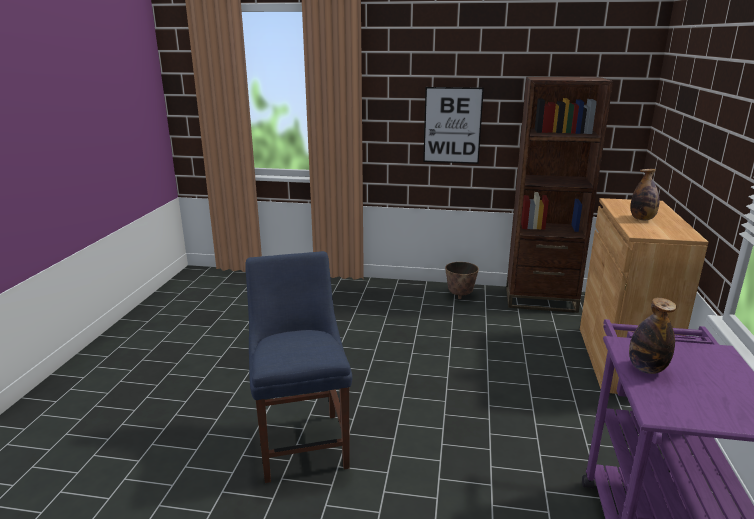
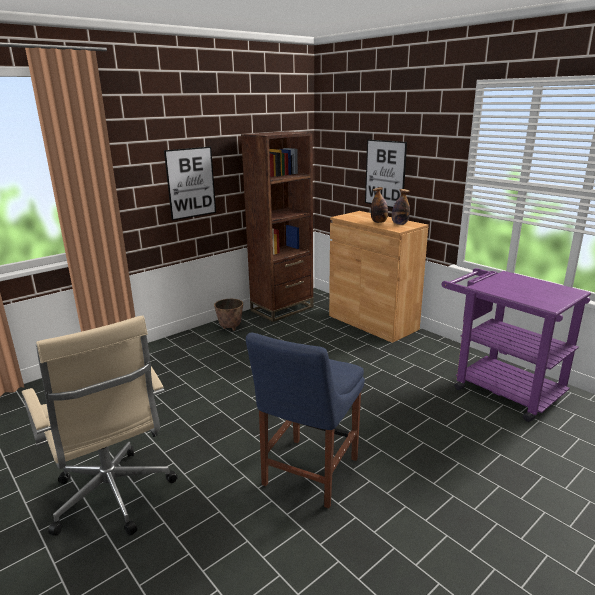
camera: 50 degrees left, 0 degrees up
blue chair [245,251,352,483] -> blue chair turned 90 degrees counterclockwise [246,332,365,509]
bottle [629,298,677,374] -> bottle moved to [392,189,410,225]
none -> beige office chair [22,315,178,536]
none -> picture [365,139,407,208]

